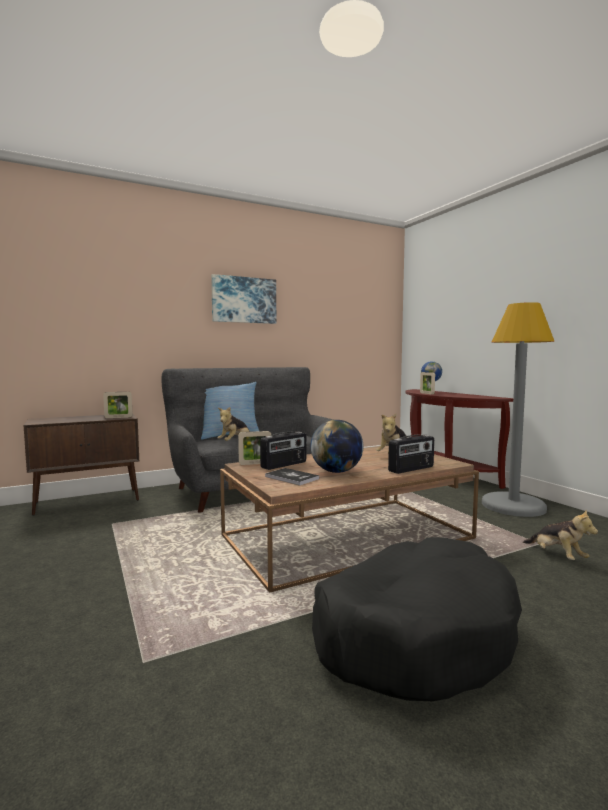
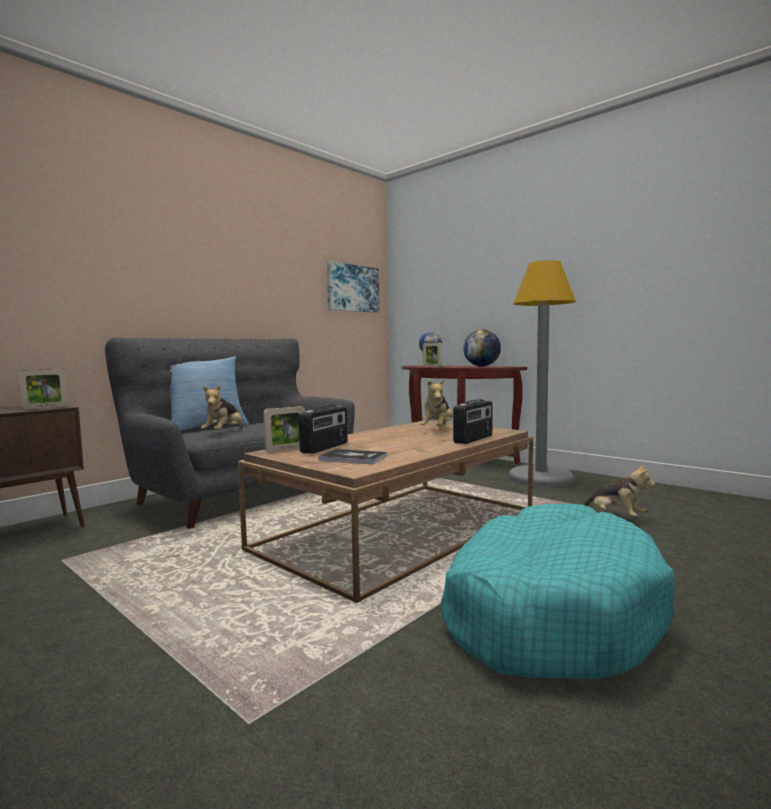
camera: 20 degrees left, 0 degrees up
picture [211,274,276,324] -> picture moved to [327,261,379,313]
globe [310,420,364,473] -> globe moved to [463,329,501,367]
black dog bed [312,537,522,701] -> turquoise dog bed [441,504,675,679]

